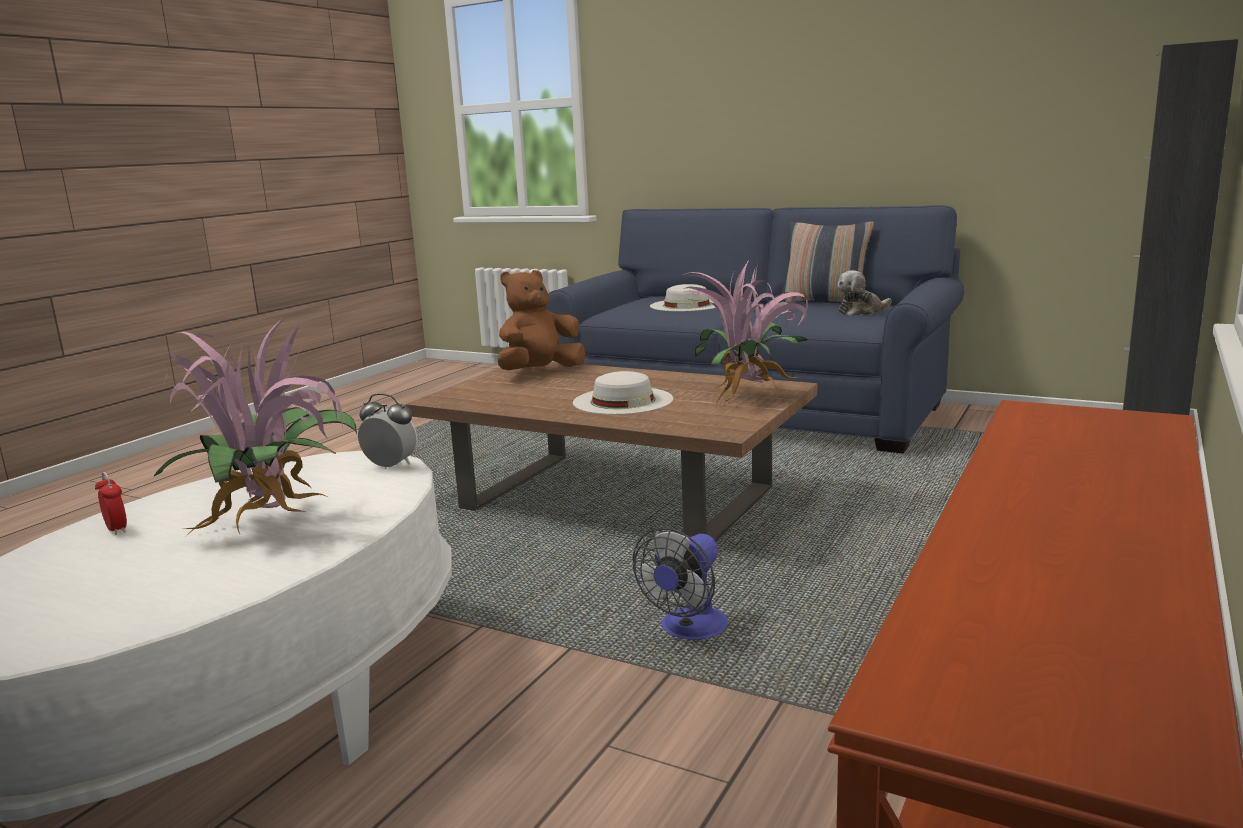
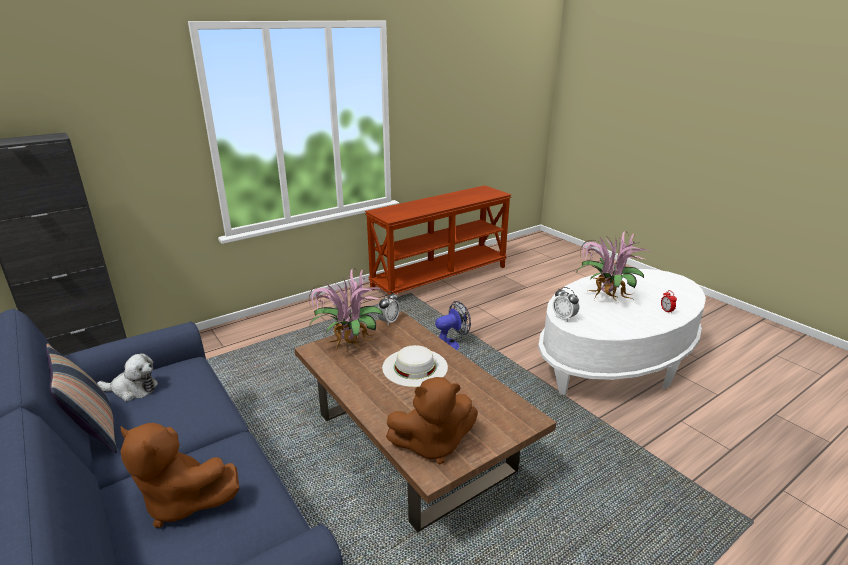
camera: 155 degrees left, 10 degrees up
white hat [650,284,716,311] -> brown plush toy [120,423,239,528]
none -> alarm clock [377,291,400,325]

